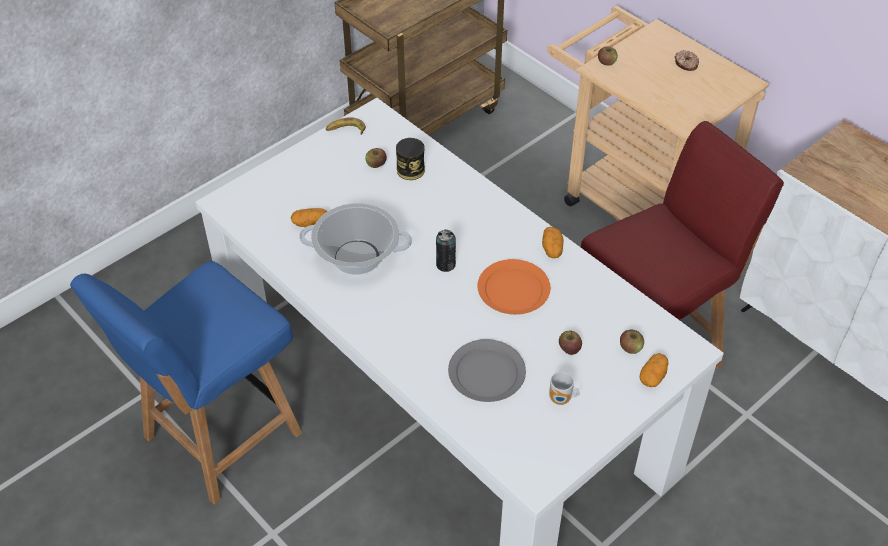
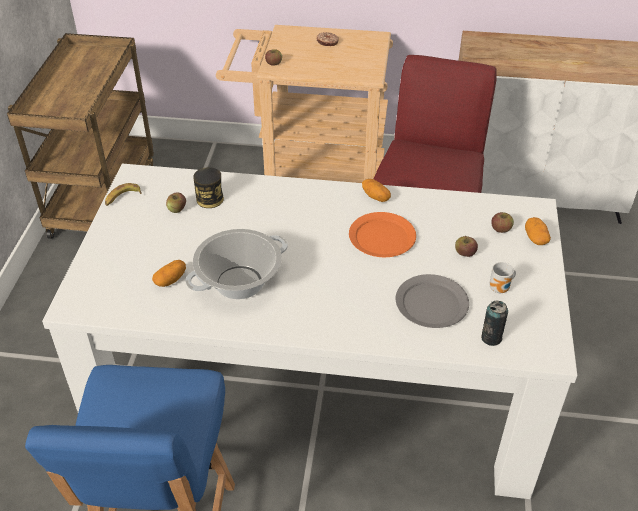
camera: 40 degrees left, 5 degrees down
can [436,229,456,272] -> can moved to [481,300,508,346]

